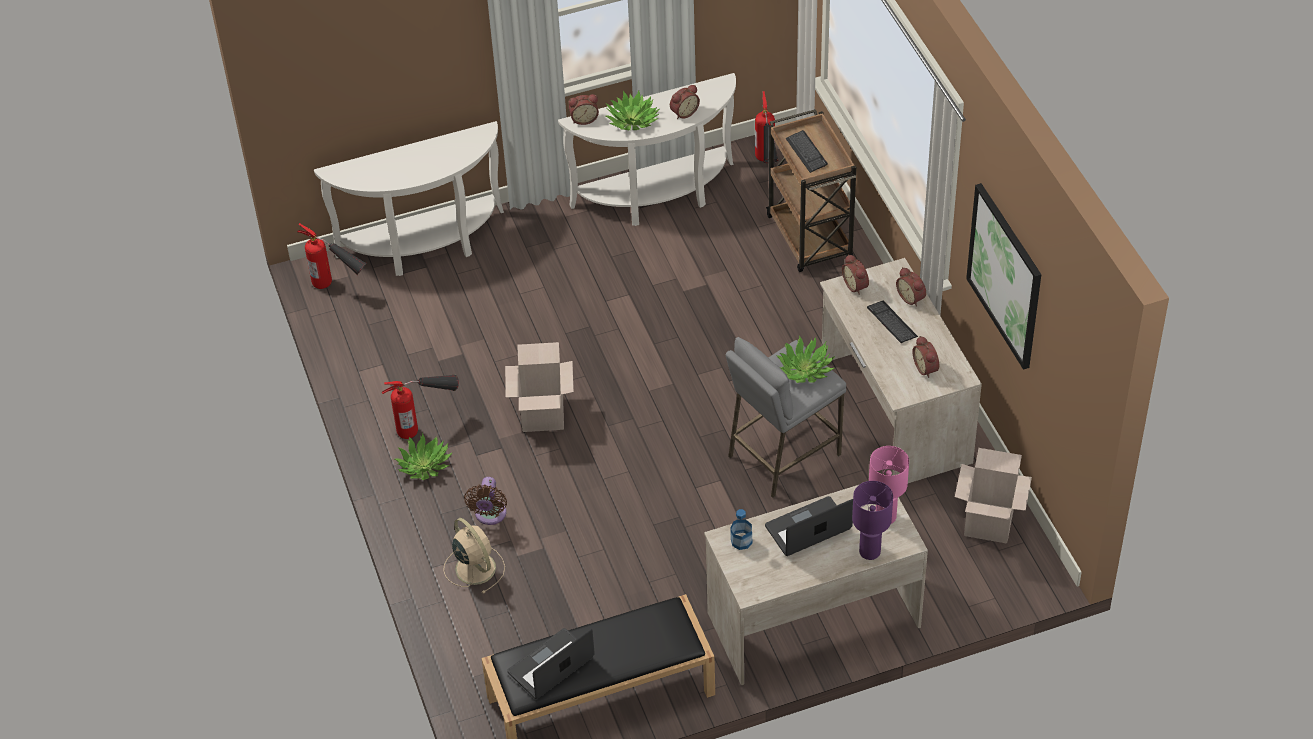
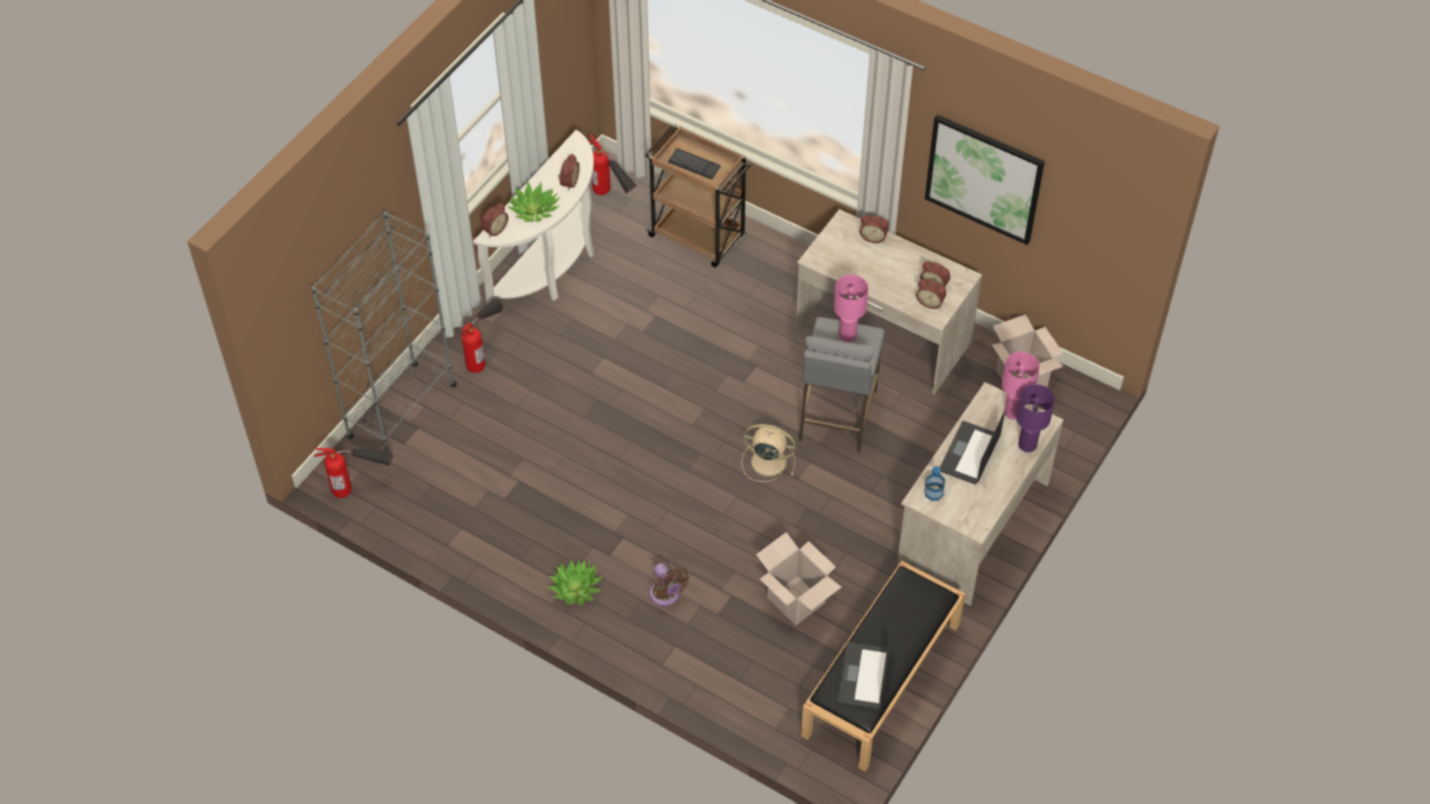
camera: 40 degrees left, 5 degrees up
white console table [314,121,504,276] -> grey bookcase [311,211,457,458]
fire extinguisher [382,374,459,439] -> fire extinguisher moved to [461,299,503,373]
beige fan [443,518,505,594] -> beige fan moved to [742,424,796,482]
cardboard box [505,342,574,432] -> cardboard box moved to [756,532,842,626]
potted plant [776,336,835,383] -> pink table lamp [834,275,868,342]
alarm clock [842,254,869,295] -> alarm clock moved to [916,279,946,309]
keyboard [867,301,918,343] -> none

